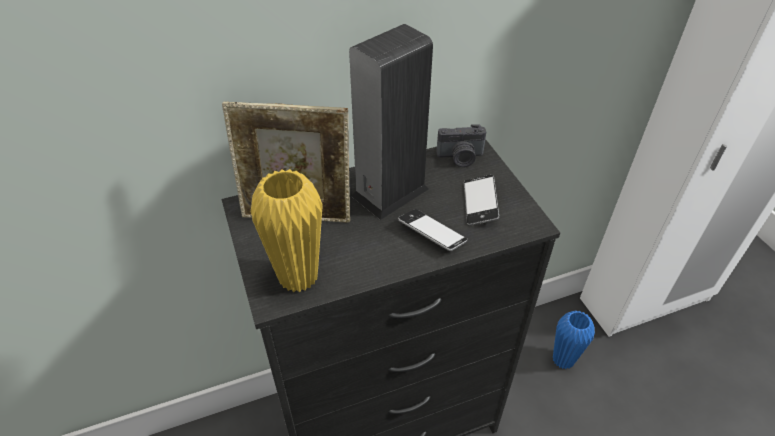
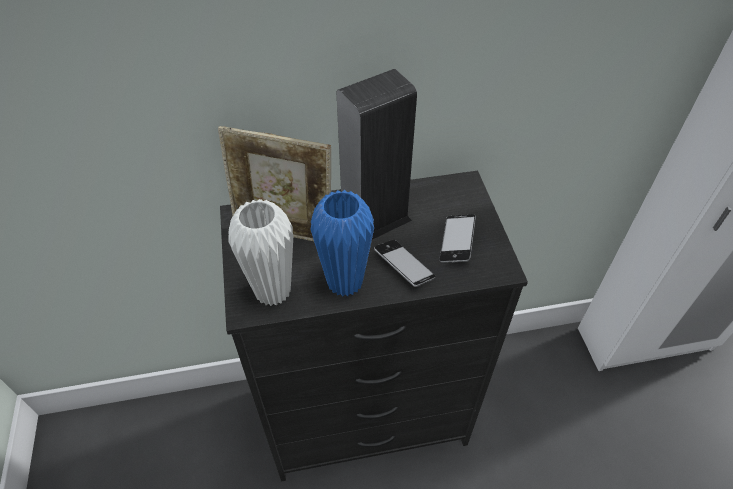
camera: 10 degrees right, 5 degrees up
yellow vase [251,169,323,292] -> white vase [228,199,293,306]
camera [436,124,486,167] -> none
blue vase [553,311,595,369] -> blue vase moved to [310,190,374,297]

